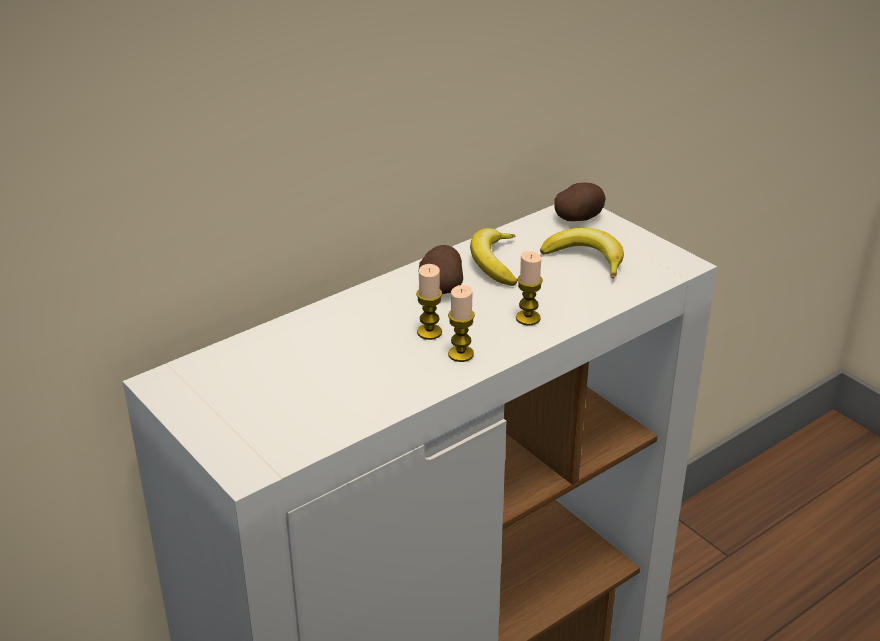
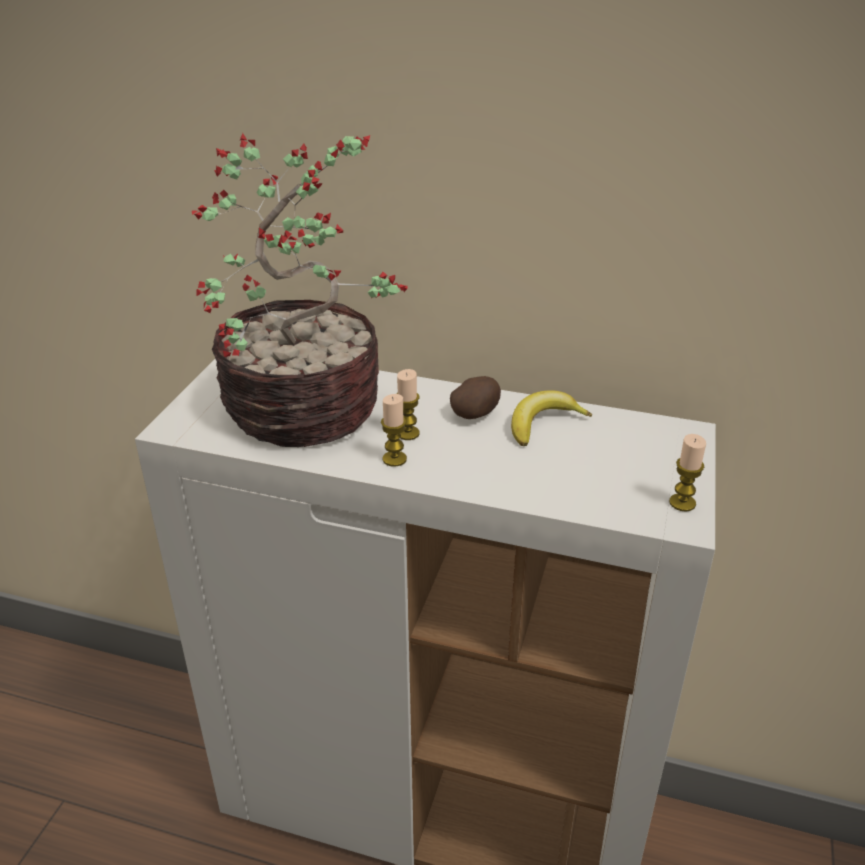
camera: 55 degrees right, 0 degrees up
candle [516,251,543,325] -> candle moved to [669,434,706,511]
banana [540,228,624,279] -> none
potato [555,182,606,221] -> none
none -> potted plant [192,133,408,447]

